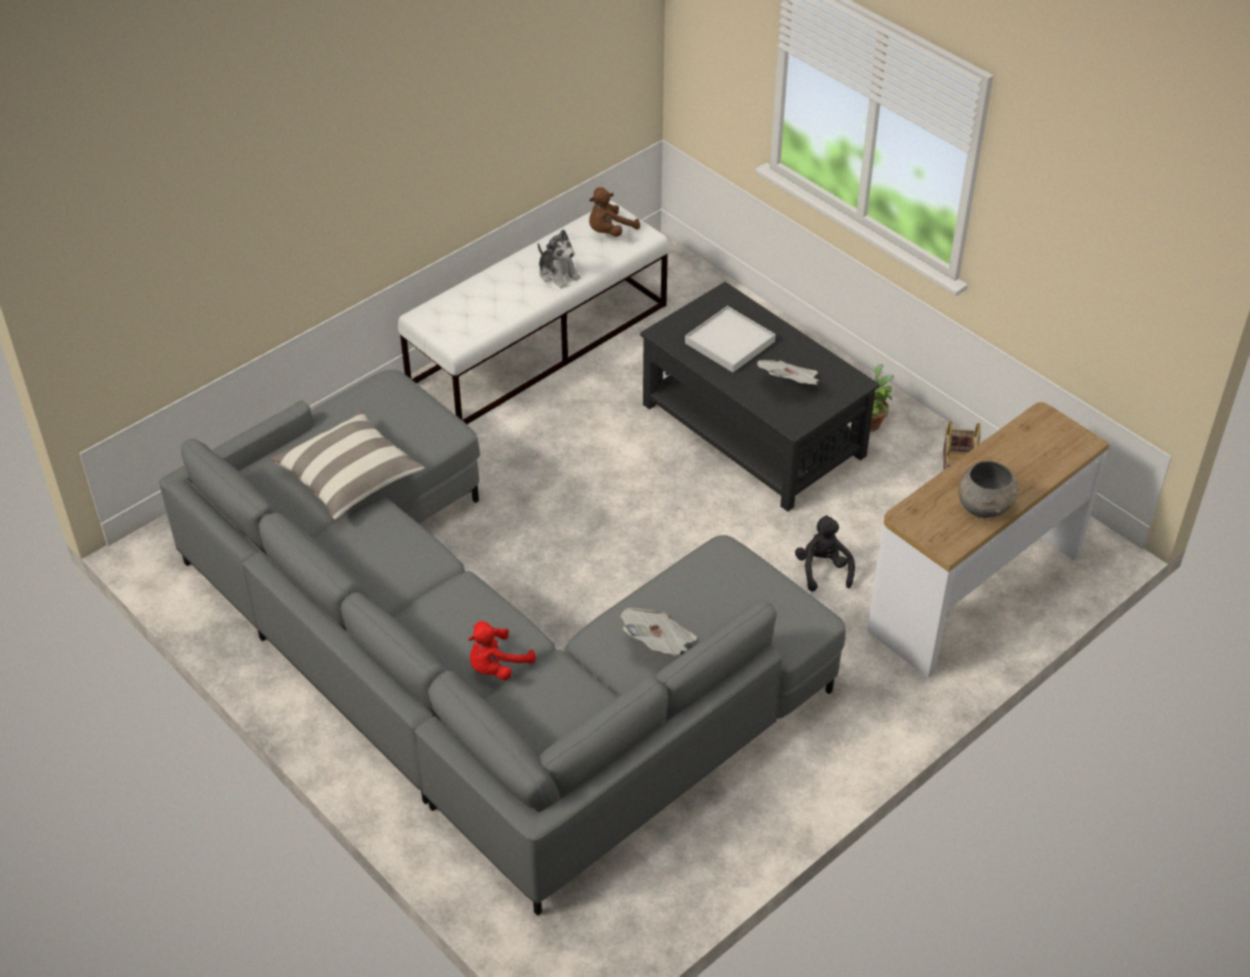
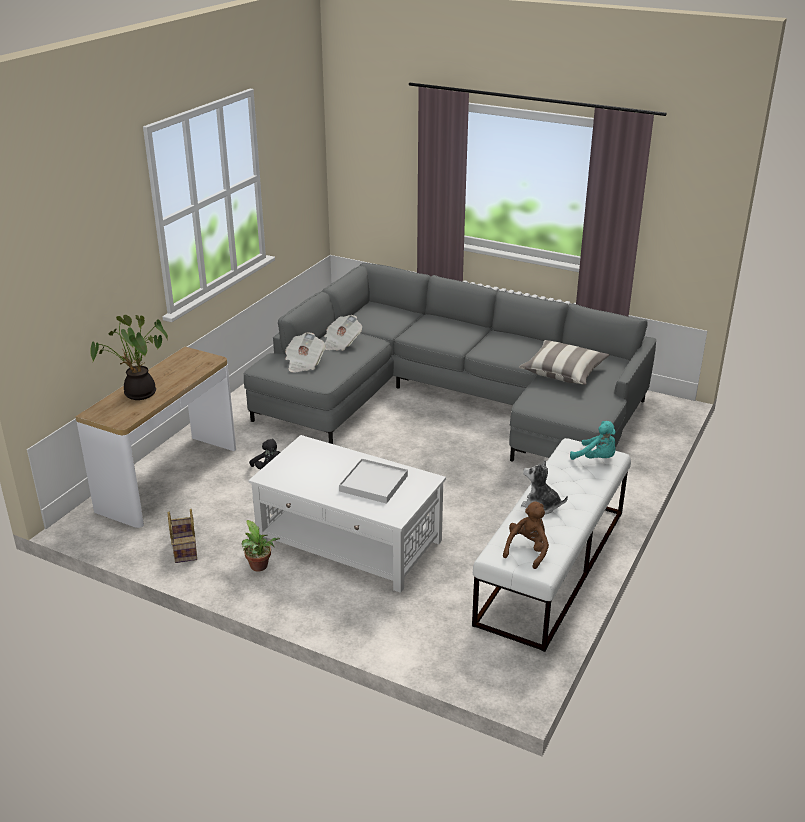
camera: 160 degrees right, 15 degrees down
red plush toy [468,621,536,680] -> none
black coffee table [640,282,880,512] -> white coffee table [248,435,446,593]
newspaper [757,360,819,385] -> newspaper moved to [285,332,325,372]
grey bowl [958,461,1018,518] -> none
none -> potted plant [90,315,168,400]
none -> turquoise plush toy [570,421,616,460]

